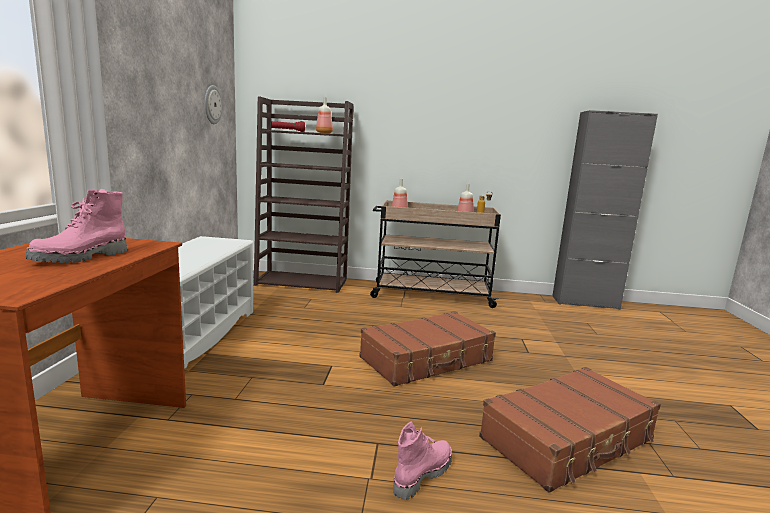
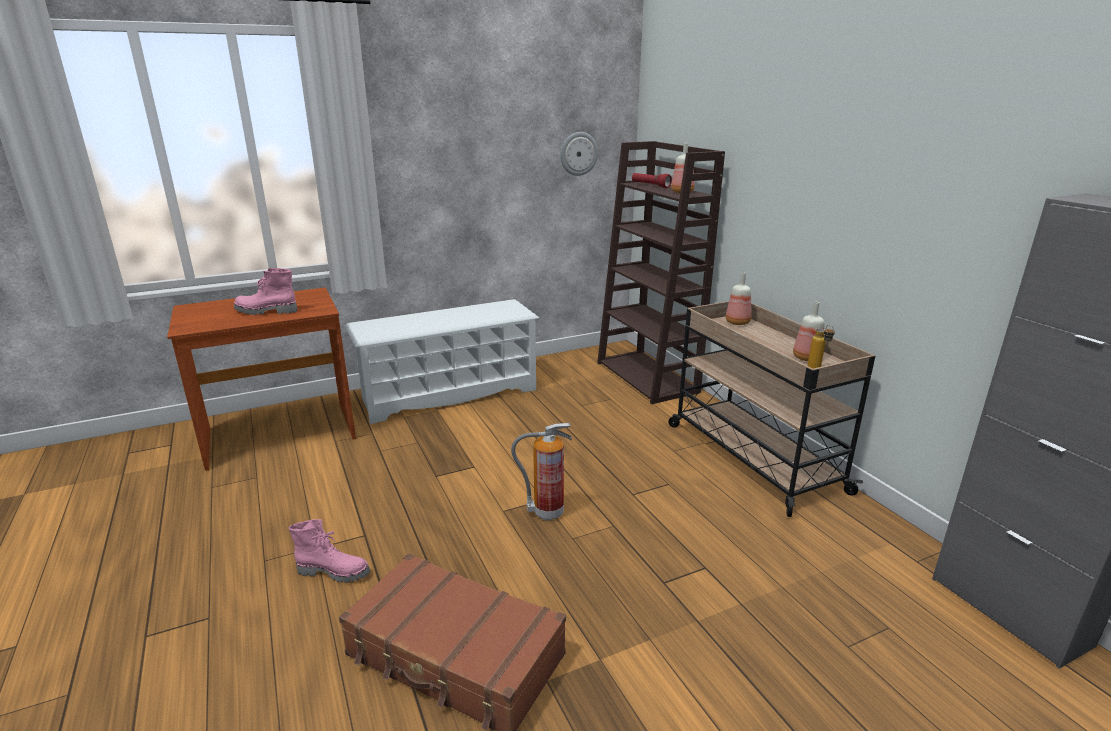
camera: 60 degrees right, 10 degrees up
brown suitcase [359,311,496,387] -> fire extinguisher [511,423,572,521]

